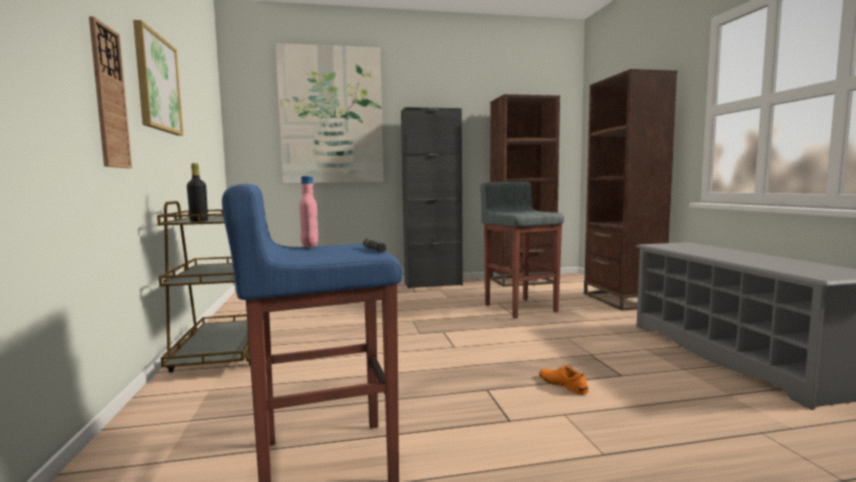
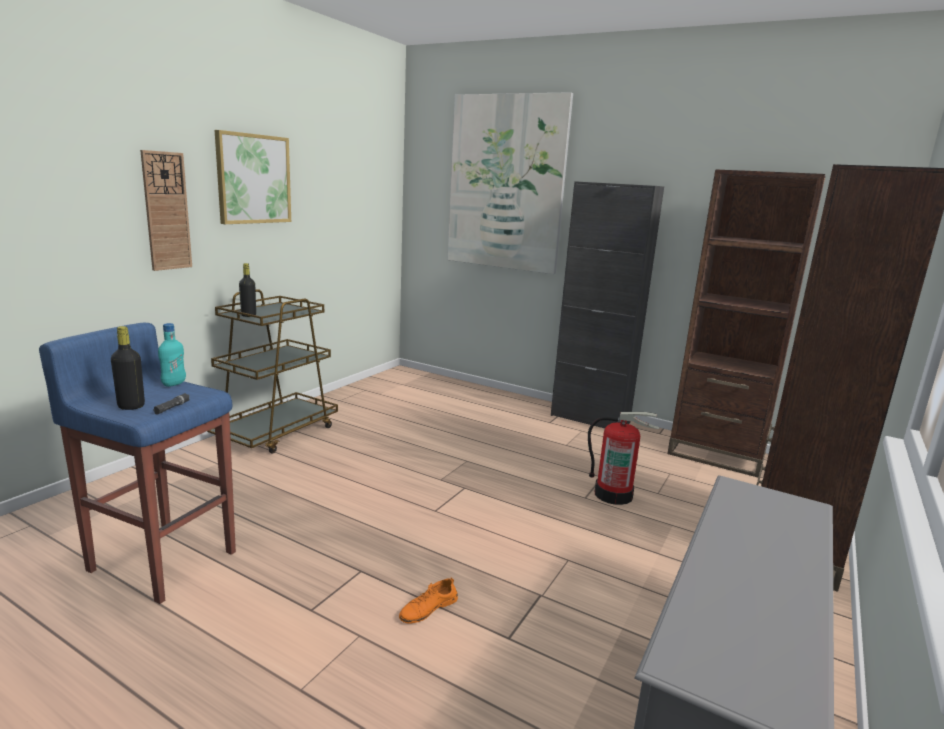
camera: 40 degrees right, 10 degrees up
pink bottle [299,176,318,248] -> turquoise bottle [158,323,186,387]
grey stool [480,182,564,319] -> fire extinguisher [588,411,660,505]
orange shoe [539,365,589,395] -> orange shoe turned 135 degrees counterclockwise [399,578,458,624]
none -> black bottle [111,326,145,410]

